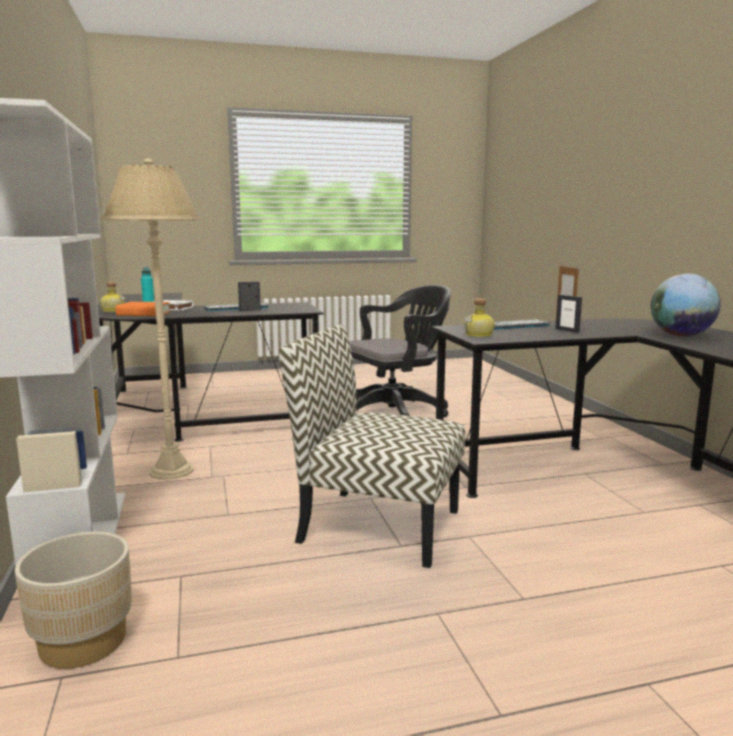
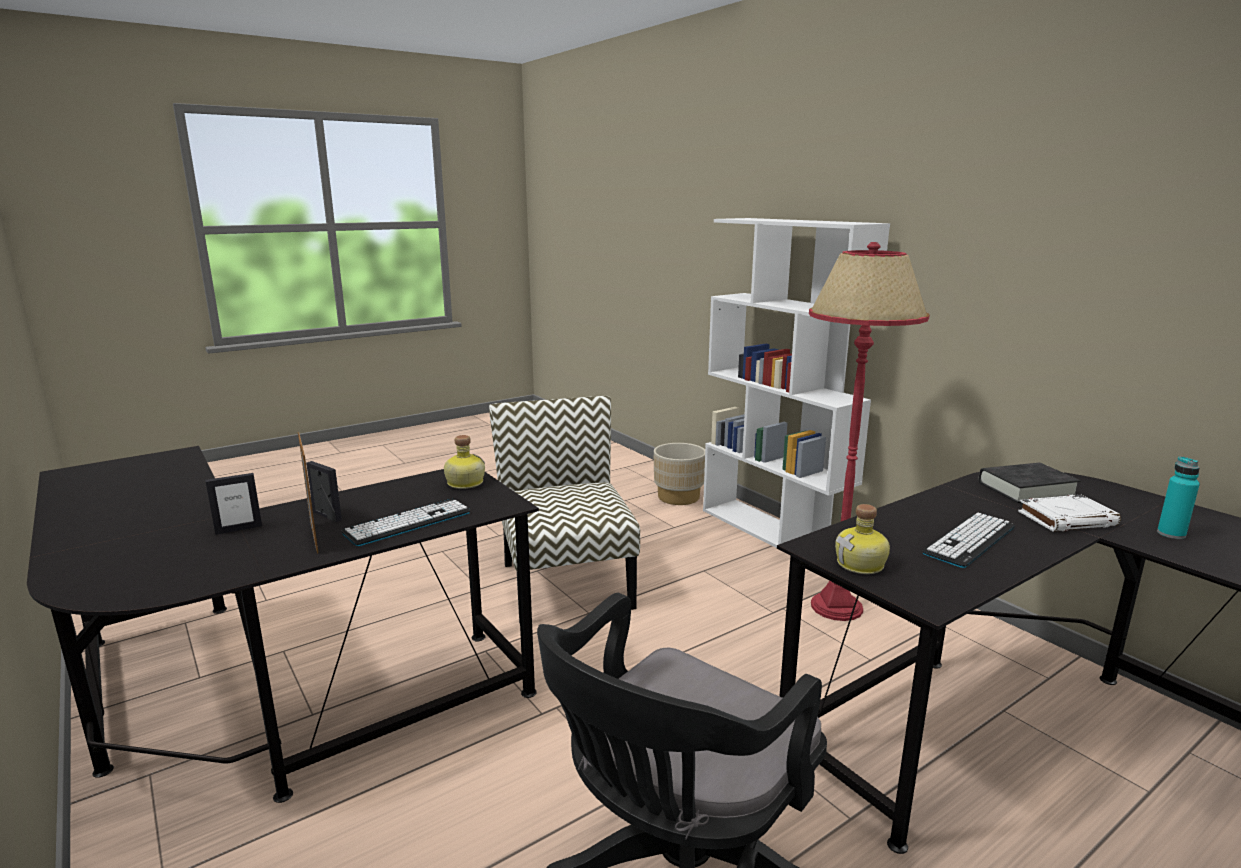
camera: 160 degrees right, 5 degrees up
bottle [100,282,126,312] -> bottle moved to [835,504,890,574]
beige floor lamp [102,158,200,480] -> red floor lamp [809,242,930,621]
orange book [115,302,170,316] -> black book [979,462,1080,503]
picture frame [238,282,261,311] -> picture frame moved to [206,473,262,535]
chair [279,325,465,568] -> chair turned 105 degrees counterclockwise [489,396,640,623]
globe [650,274,721,336] -> none

